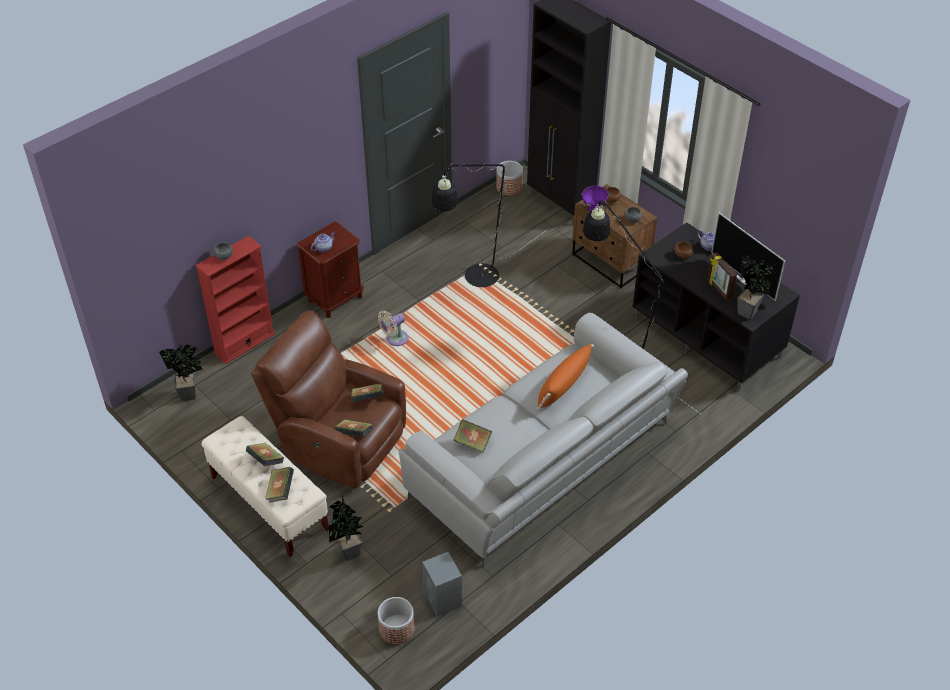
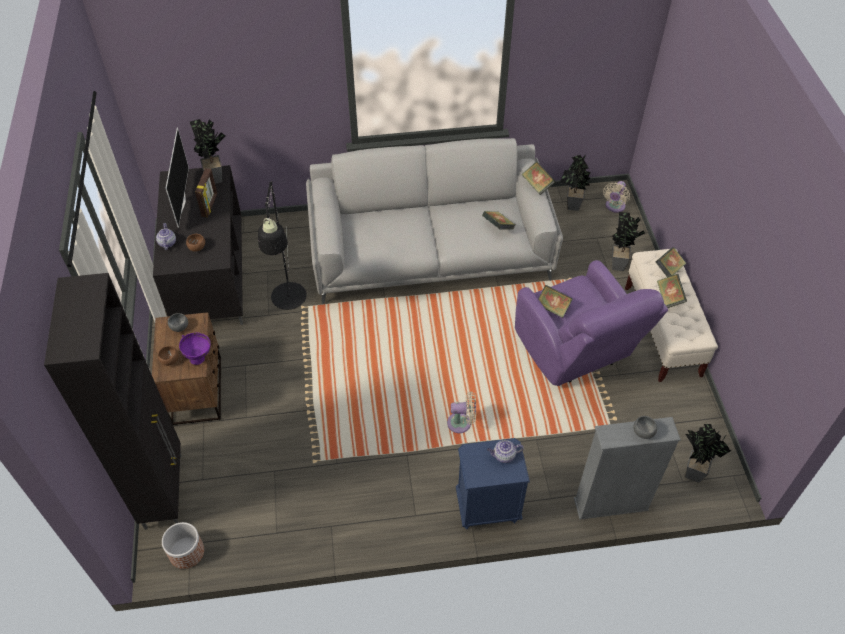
camera: 145 degrees left, 5 degrees up
red bookcase [195,235,275,364] -> grey bookcase [574,417,681,520]
brown armchair [251,311,406,489] -> purple armchair [515,260,668,386]
brown nightstand [296,221,364,318] -> blue nightstand [456,438,530,529]
book [334,419,373,437] -> book moved to [521,162,555,195]
planter [378,597,414,644] -> beige fan [603,181,630,213]
grey speaker [422,552,462,617] -> potted plant [560,155,591,211]
black floor lamp [432,163,547,287] -> none
orange pillow [537,344,594,410] -> none

